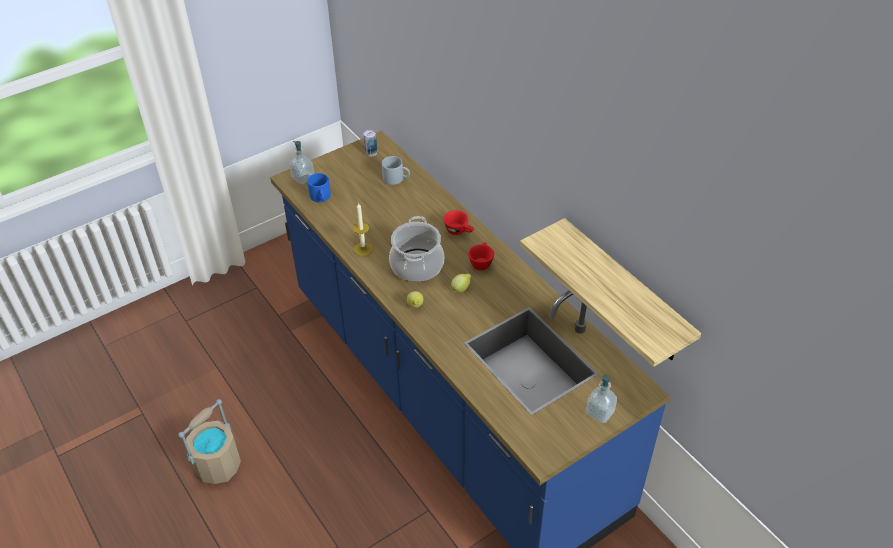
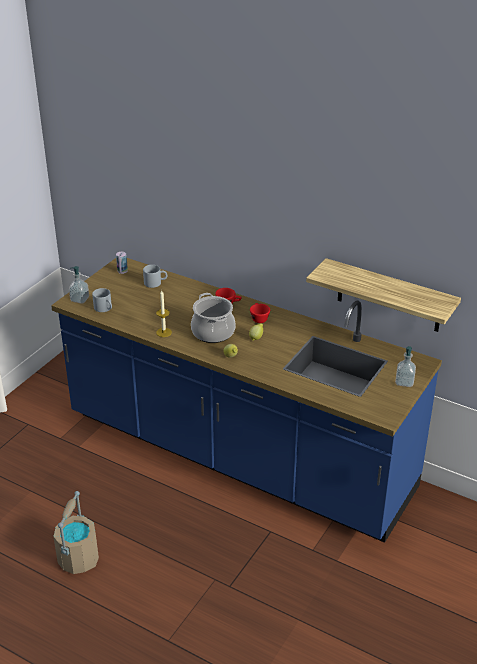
camera: 25 degrees left, 10 degrees down
blue mug [307,173,331,202] -> grey mug [92,288,112,312]

